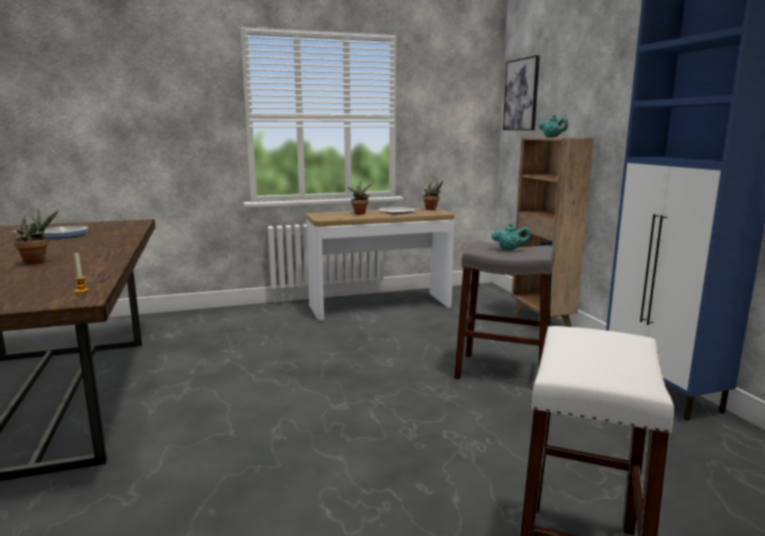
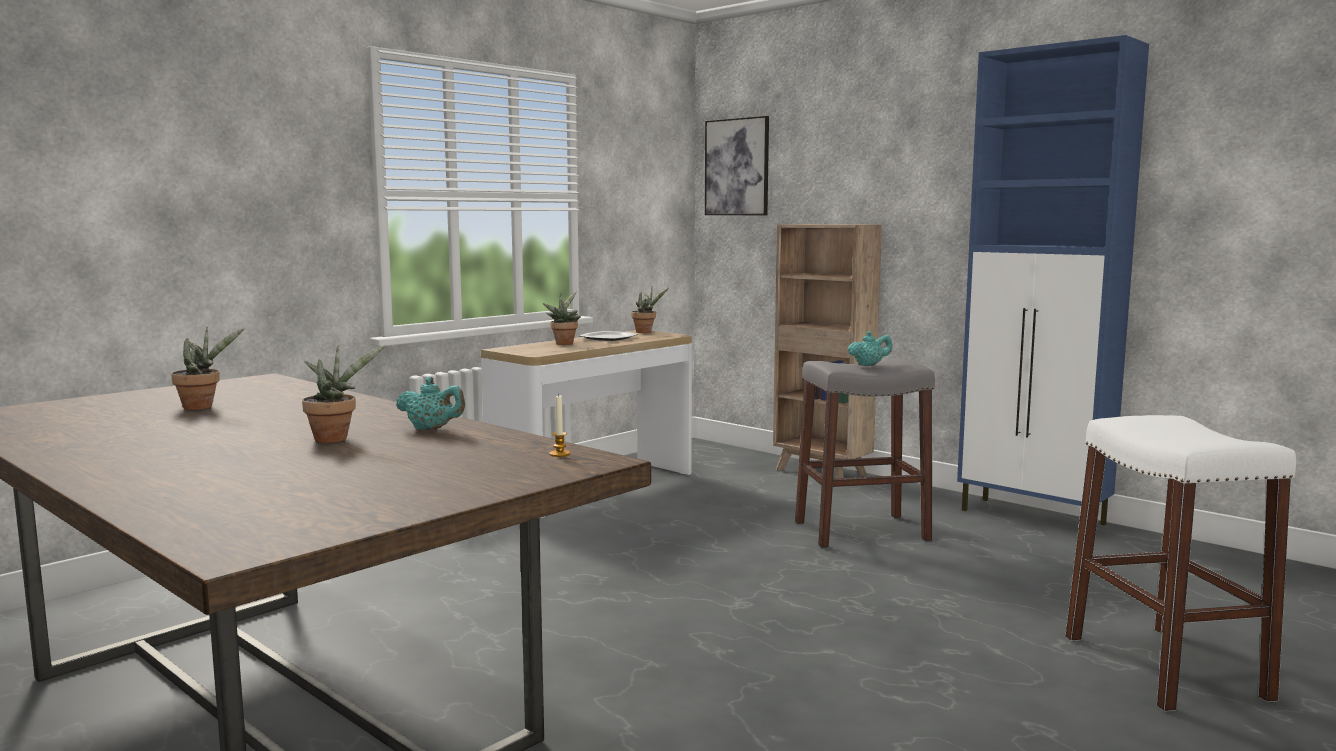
camera: 30 degrees left, 5 degrees down
frying pan [12,225,88,239] -> potted plant [171,327,245,410]
turquoise teapot [539,115,568,137] -> turquoise teapot moved to [396,377,465,430]

